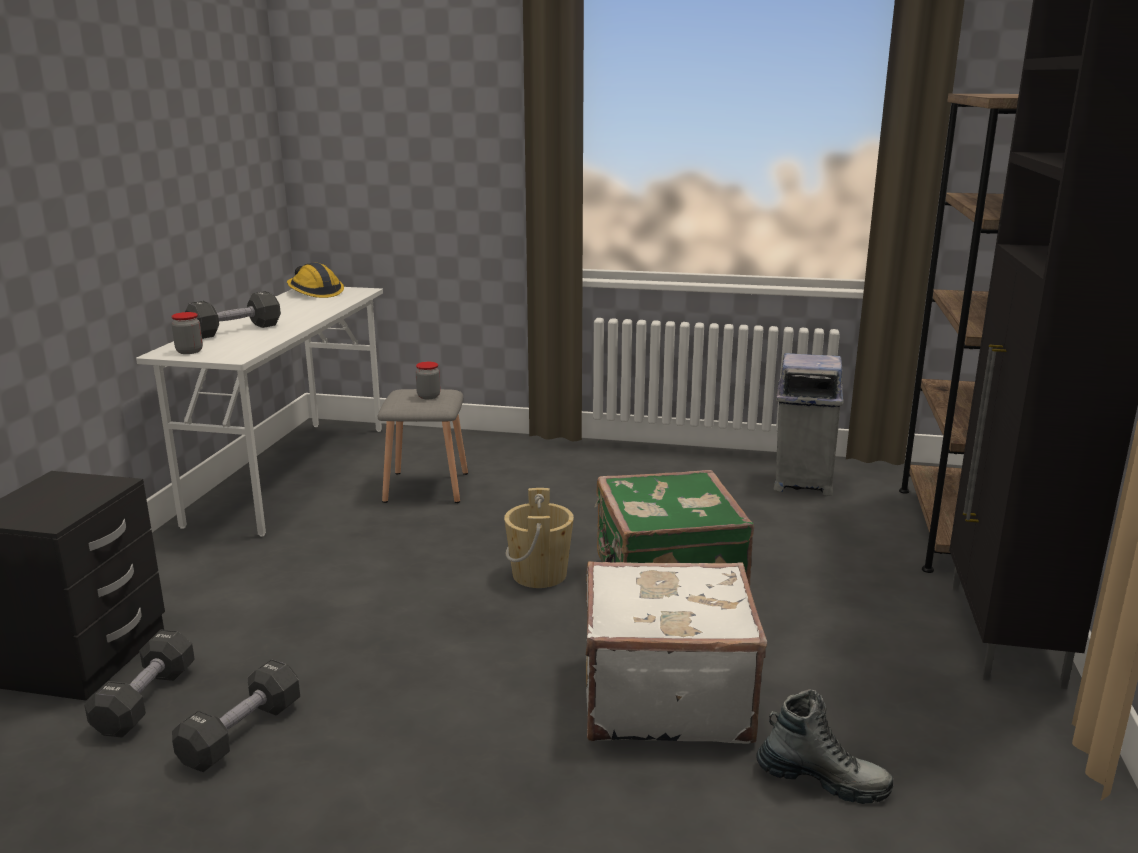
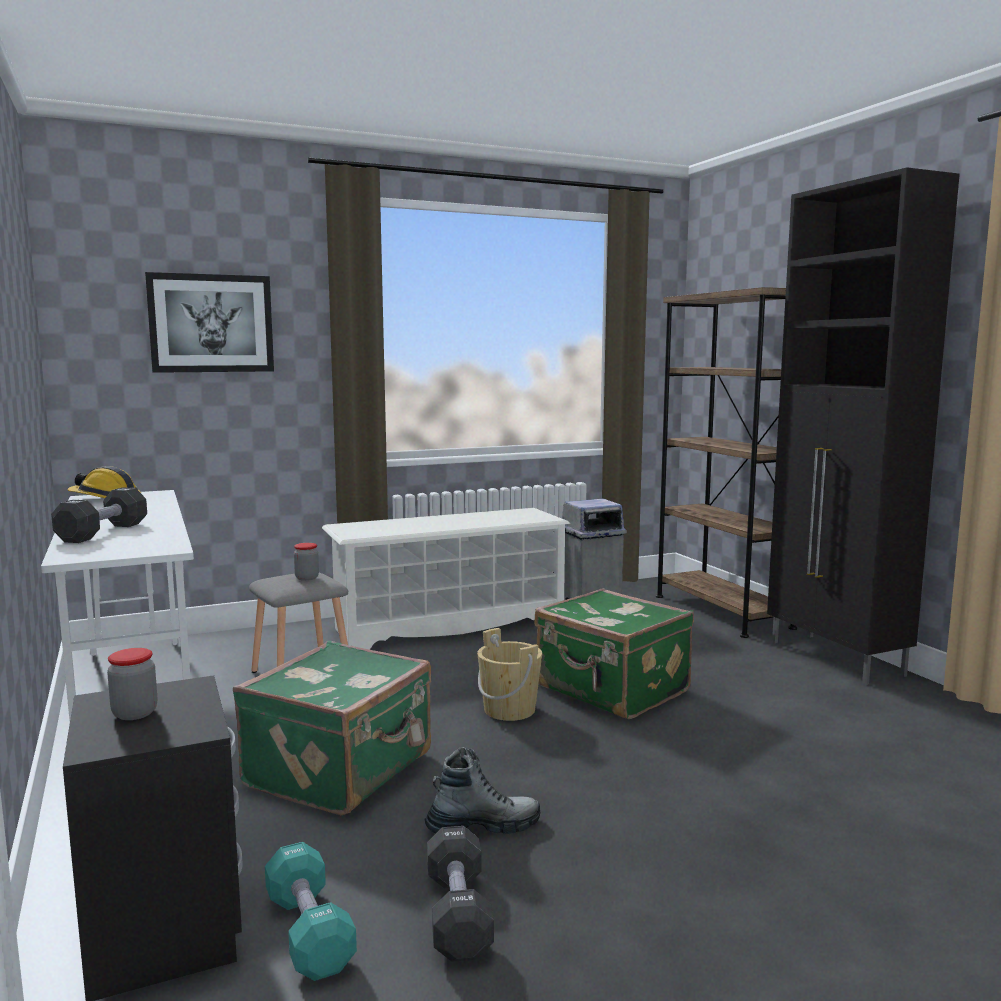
camera: 35 degrees left, 10 degrees down
black dumbbell [84,629,195,737] -> turquoise dumbbell [265,842,357,981]
jar [171,312,203,354] -> jar moved to [107,648,157,720]
white suitcase [586,561,767,744] -> none
boot [756,689,893,804] -> boot moved to [425,747,540,834]
none -> picture [145,272,274,373]
none -> green suitcase [233,641,431,816]
none -> white shoe rack [322,508,570,650]

